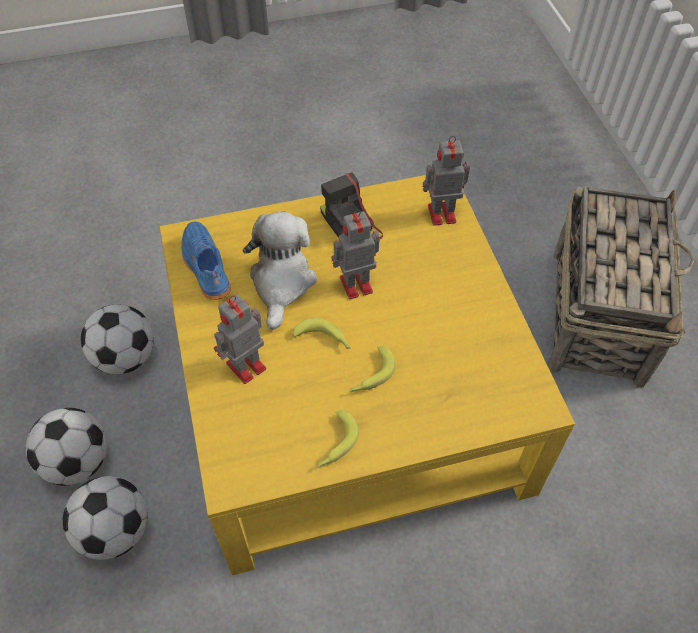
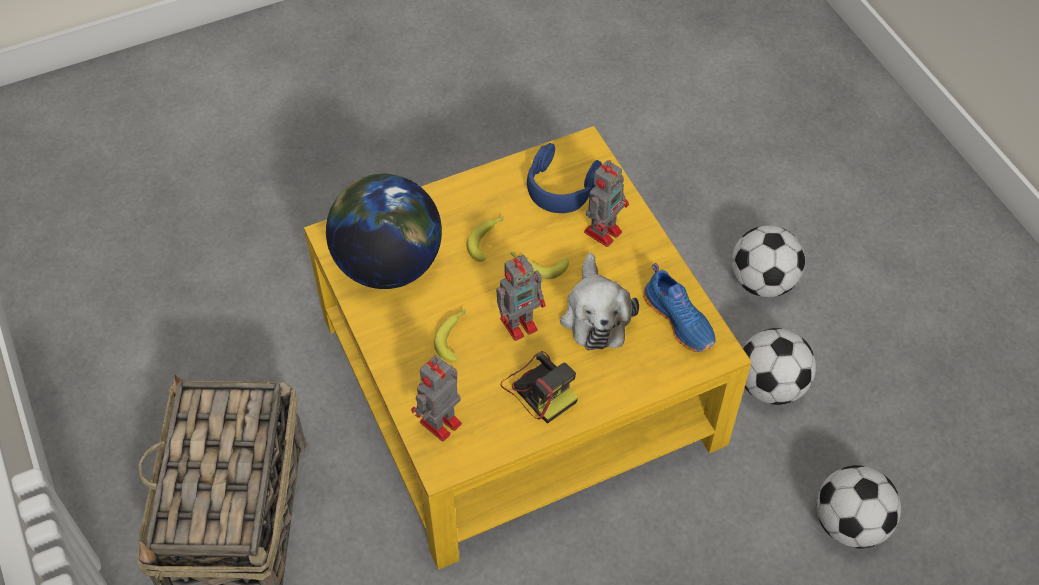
camera: 170 degrees right, 0 degrees up
football [63,476,148,560] -> football moved to [816,465,901,549]
banana [318,410,359,468] -> banana moved to [434,309,465,362]
toy robot [423,136,470,226] -> toy robot turned 150 degrees clockwise [411,355,462,441]
none -> globe [326,174,442,289]
none -> blue headphones [527,143,602,213]

